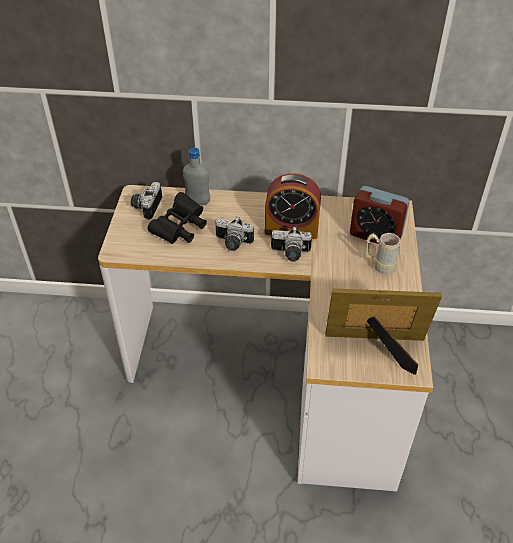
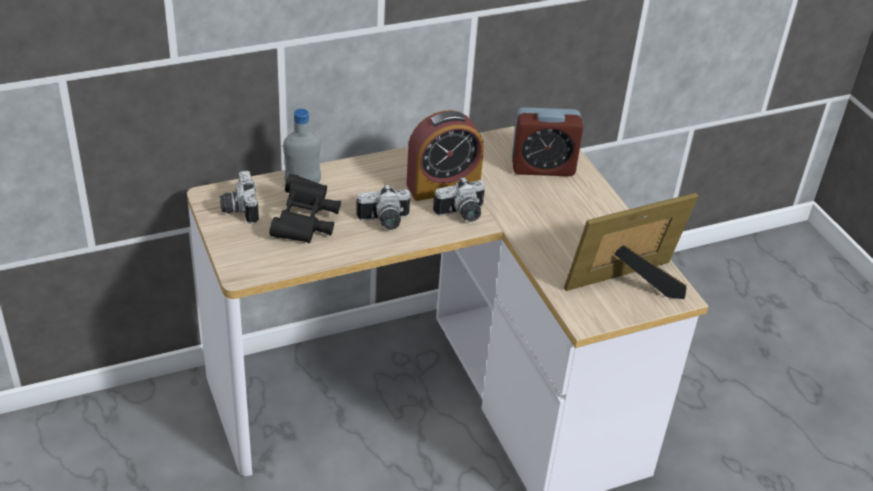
camera: 30 degrees left, 5 degrees down
beige mug [366,233,400,274] -> none

